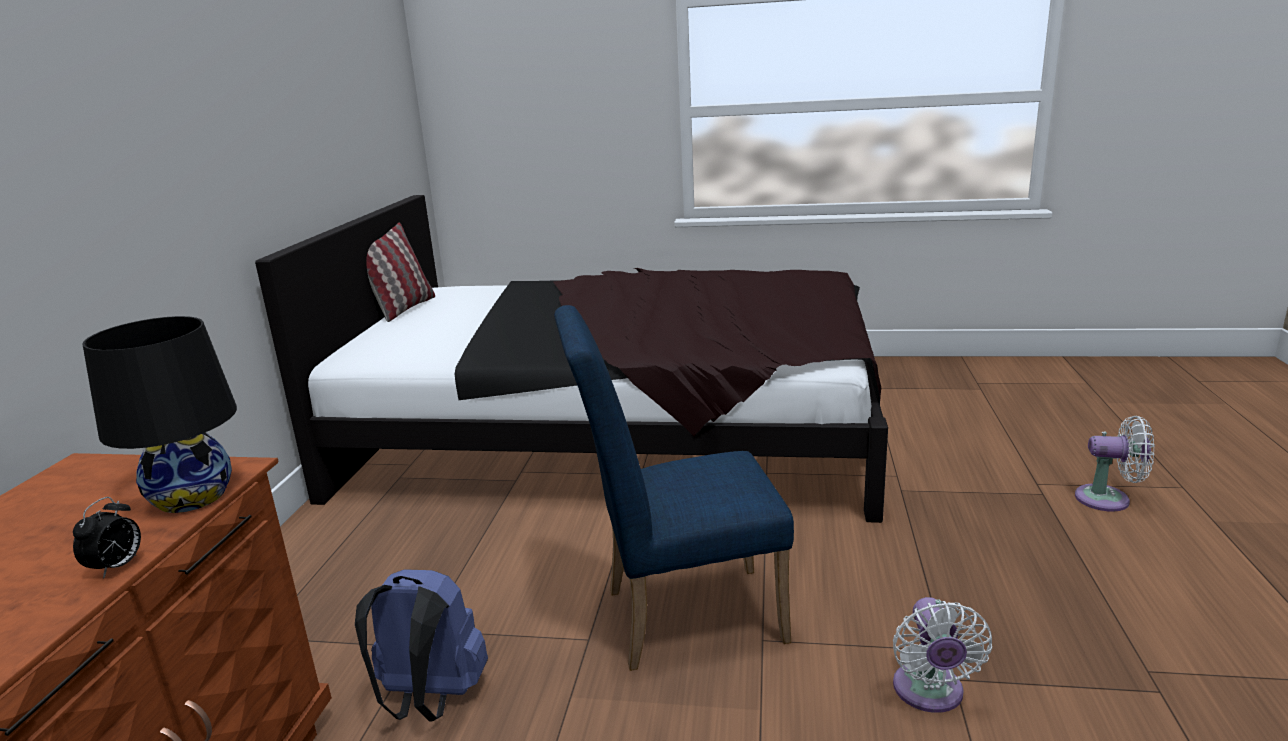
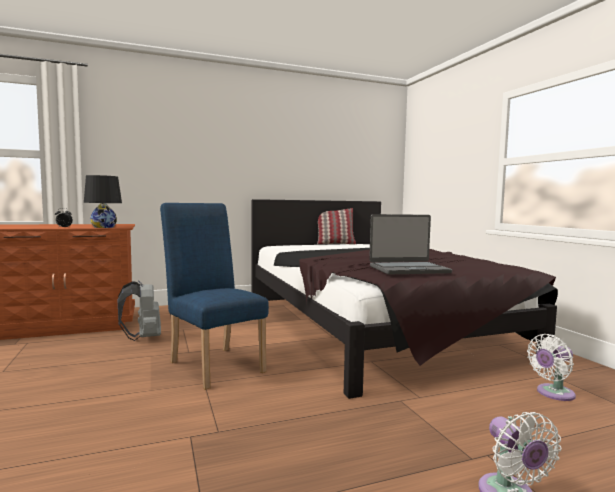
camera: 60 degrees right, 15 degrees down
blue backpack [355,569,488,722] -> grey backpack [118,280,161,341]
white fan [893,597,992,713] -> white fan moved to [527,334,576,401]
none -> laptop [369,214,452,274]

